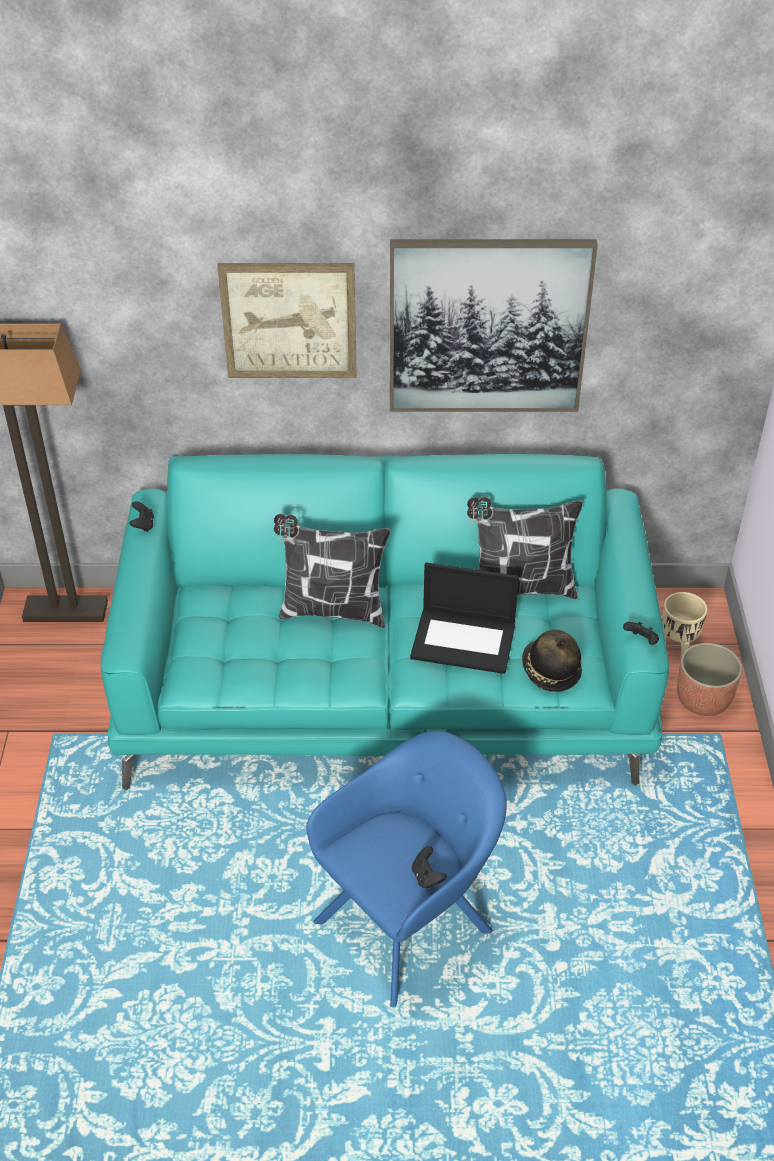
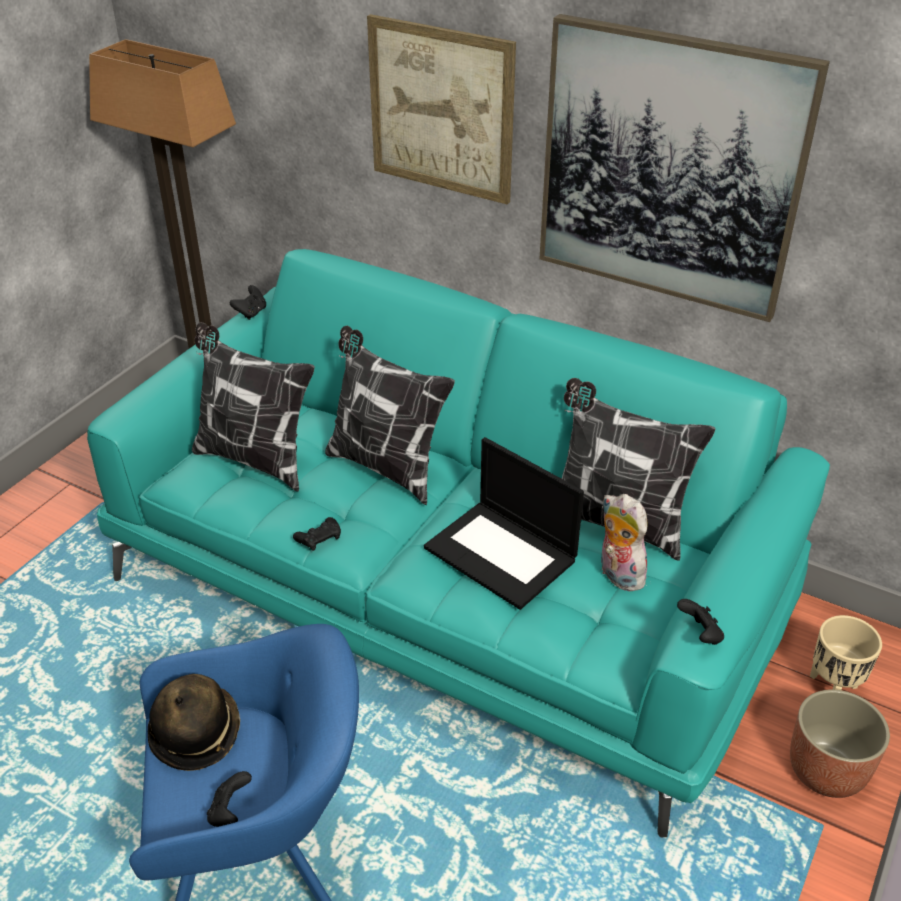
camera: 30 degrees right, 5 degrees down
hat [522,630,582,692] -> hat moved to [148,674,240,771]
none -> pillow [192,322,315,492]
none -> black game controller [293,517,341,551]
none -> plush toy [601,494,648,592]

